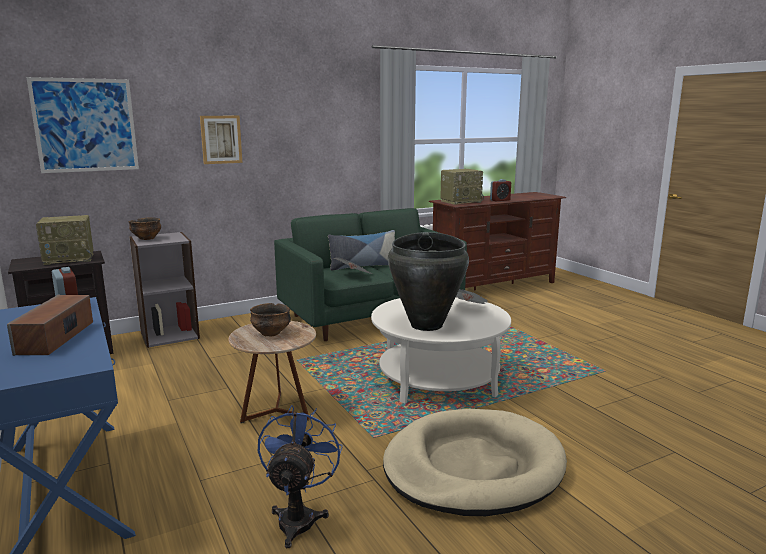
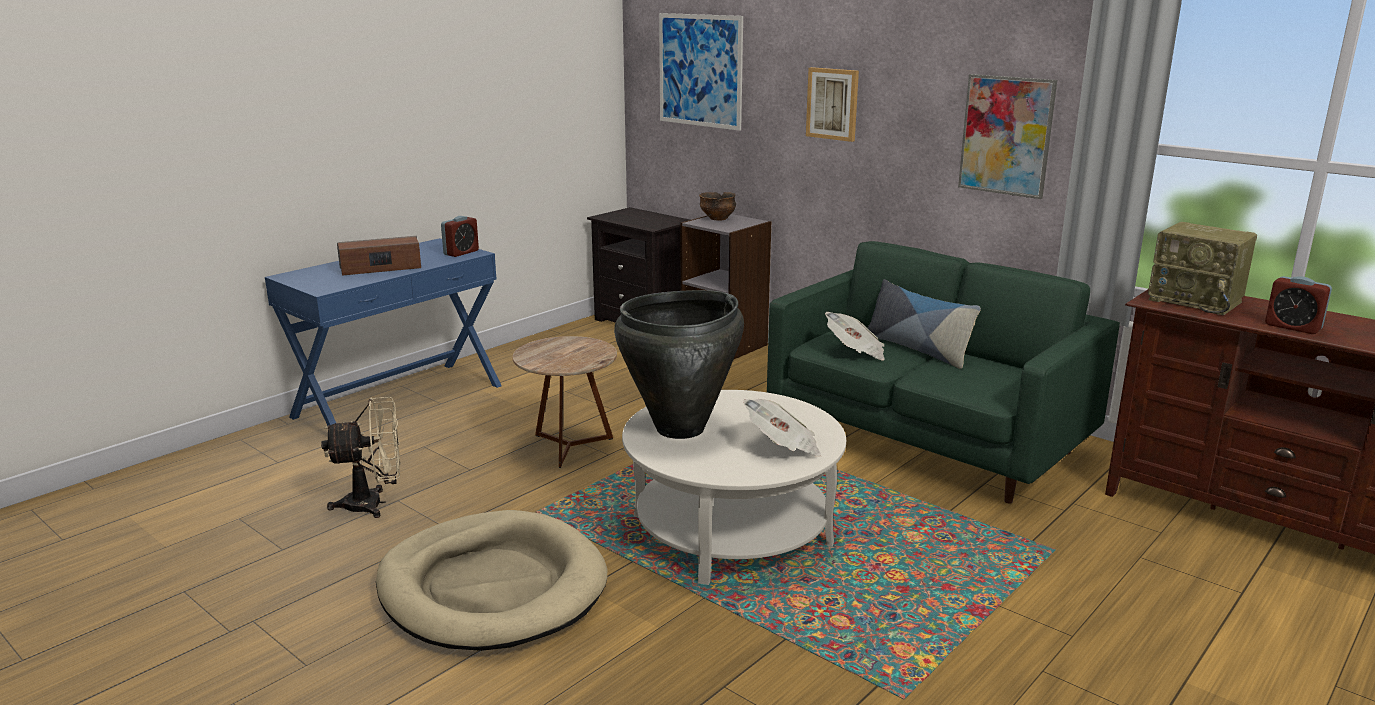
camera: 70 degrees right, 5 degrees up
radio [36,215,93,265] -> none
bowl [250,303,291,337] -> none
blue fan [258,405,343,548] -> beige fan [321,397,401,518]
none -> picture [958,74,1057,199]

